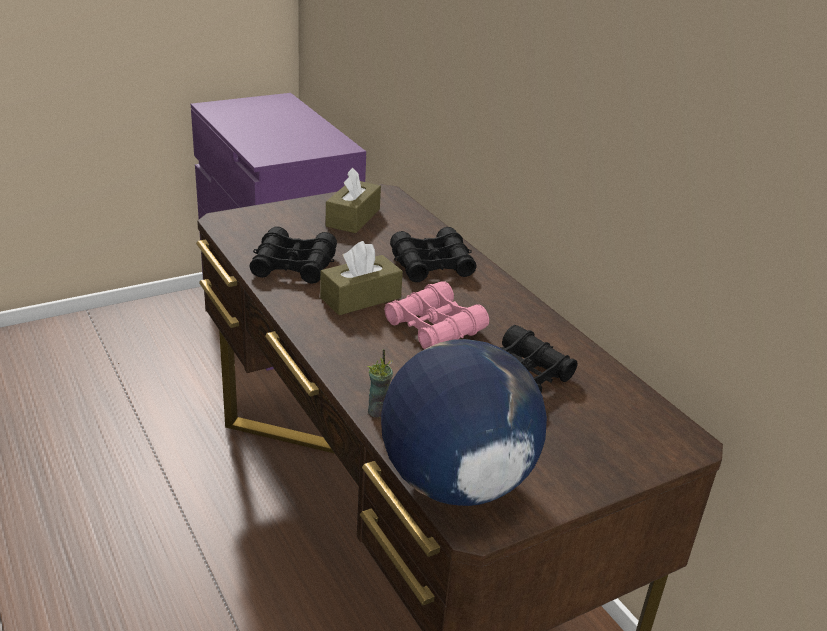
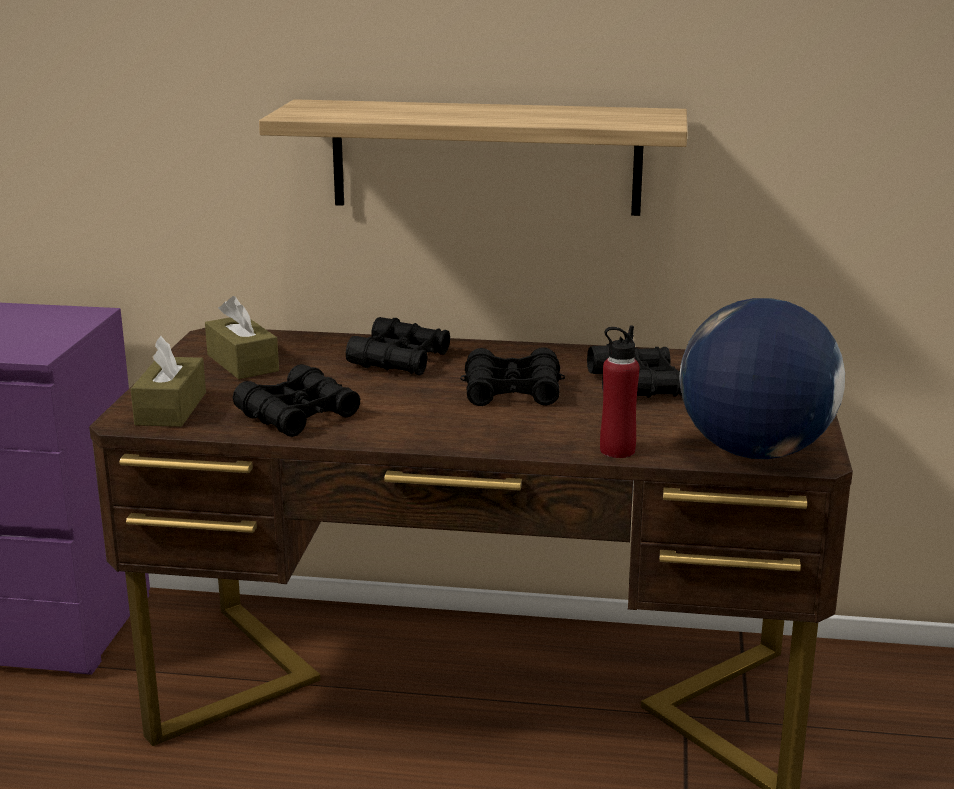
camera: 50 degrees left, 10 degrees down
brown tissue box [320,241,403,315] -> brown tissue box moved to [131,336,206,427]
cup [367,349,393,418] -> red bottle [600,325,640,458]
pink binoculars [384,281,489,349] -> black binoculars [460,347,565,406]
none -> shelf [259,99,687,216]

